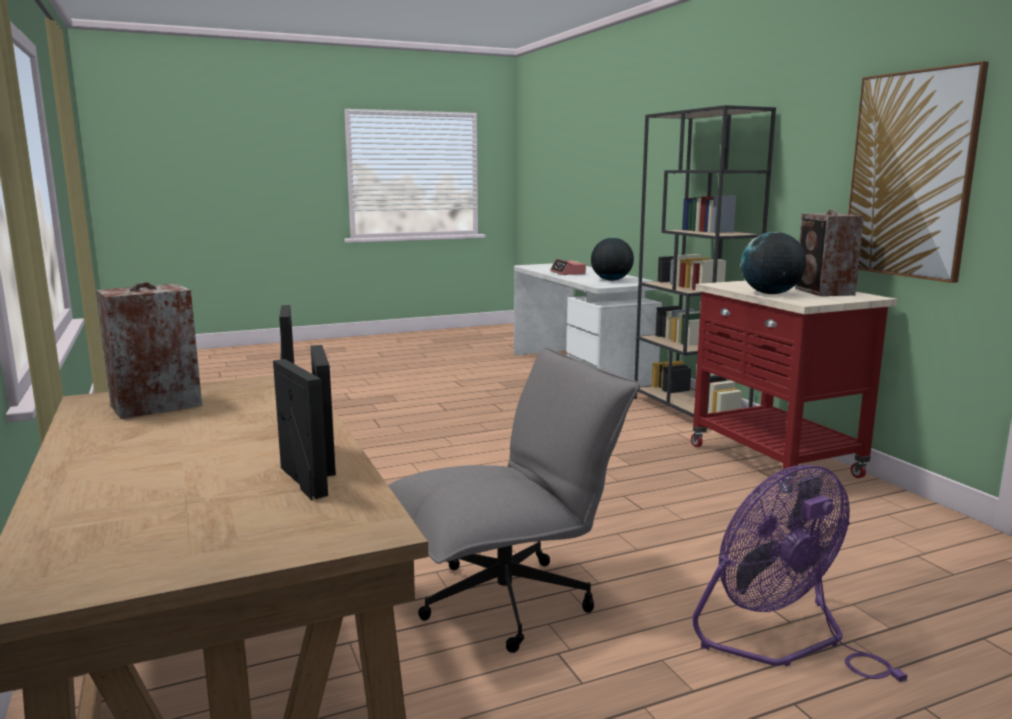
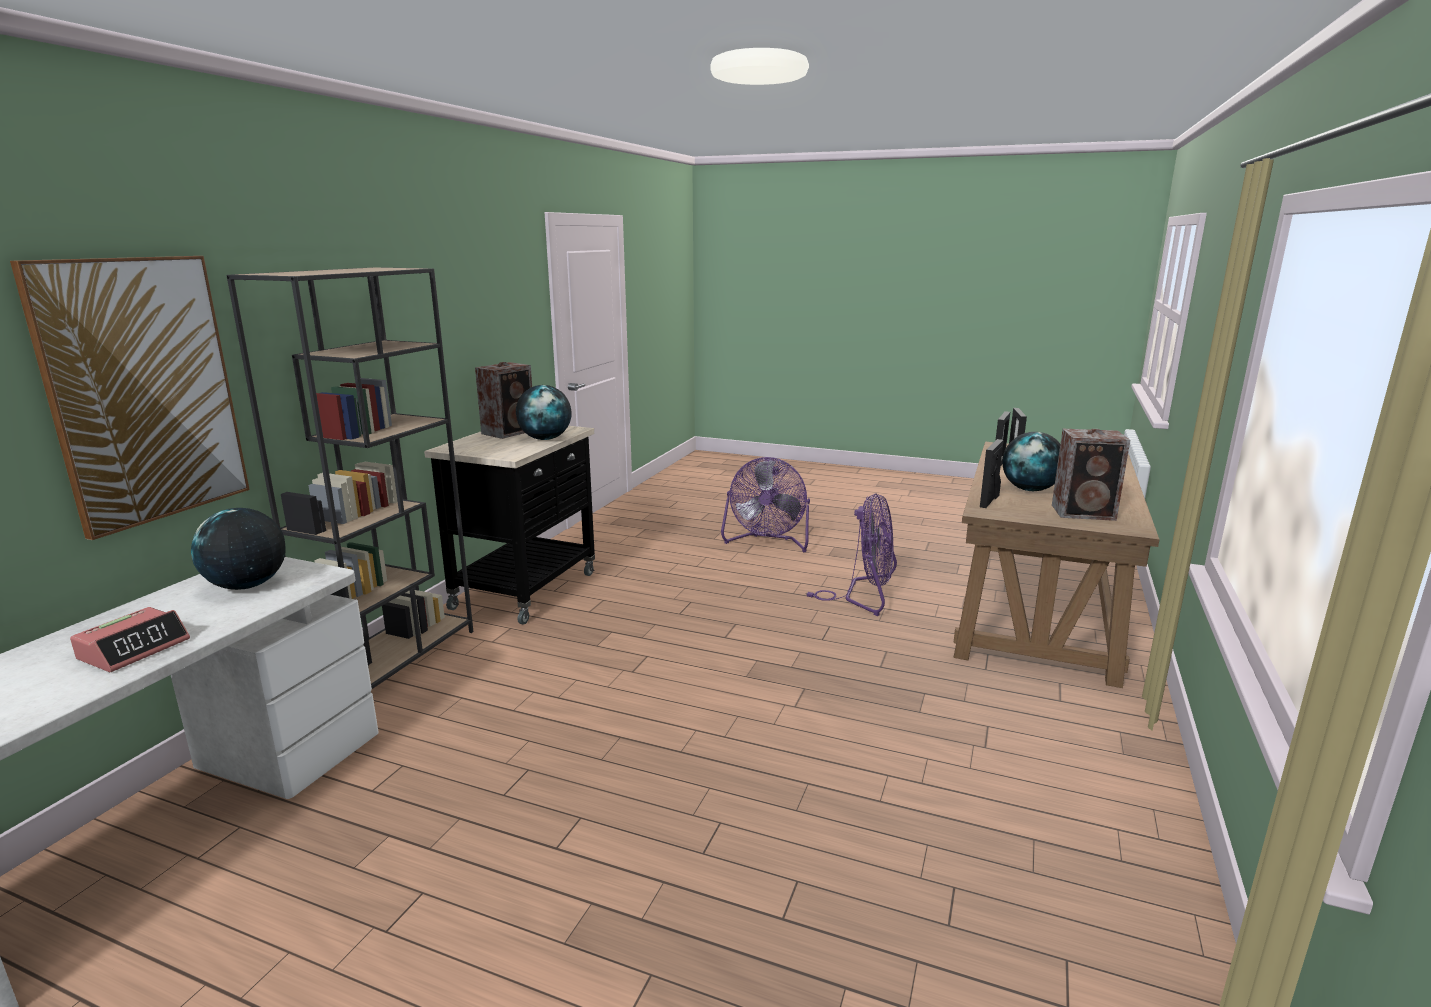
camera: 135 degrees left, 5 degrees up
grey office chair [388,348,640,653] -> purple fan [806,493,897,616]
red cart [691,280,897,493] -> black cart [424,426,595,625]
picture [848,61,989,283] -> picture moved to [10,256,250,540]
none -> globe [1002,432,1060,491]

